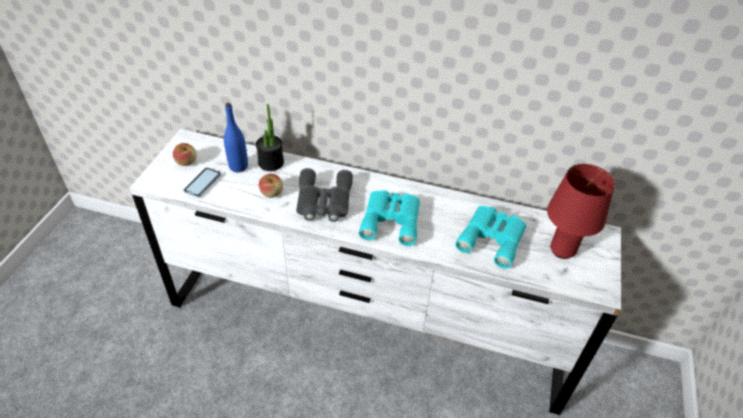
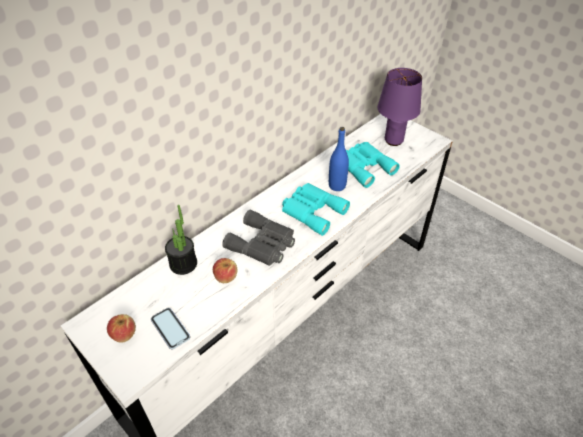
camera: 60 degrees left, 0 degrees up
blue bottle [224,103,248,172] -> blue bottle moved to [329,127,349,191]
red table lamp [547,164,615,259] -> purple table lamp [378,68,422,146]

